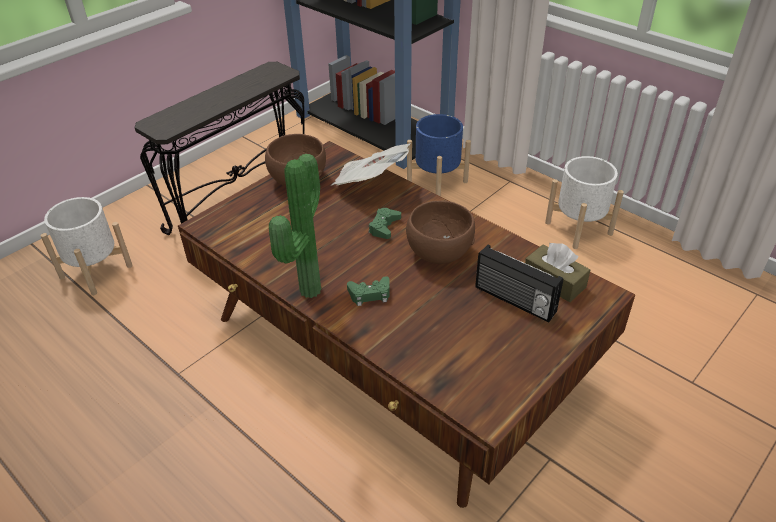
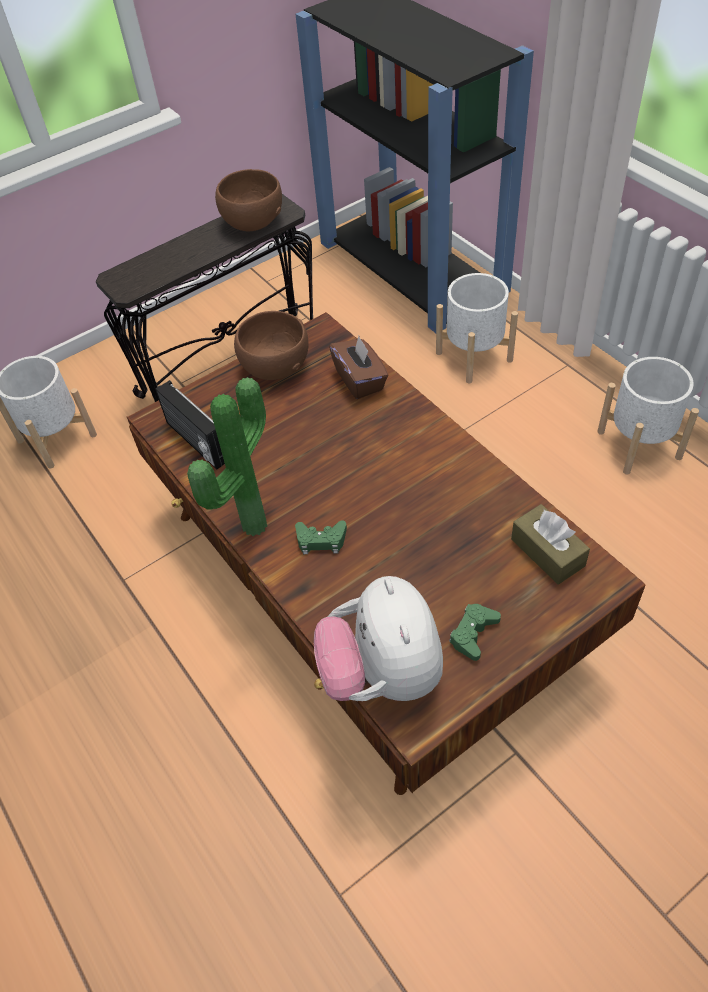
camera: 15 degrees right, 10 degrees up
newspaper [330,143,410,186] -> brown tissue box [329,336,388,399]
green game controller [368,208,401,239] -> green game controller moved to [449,604,501,661]
brown bowl [406,201,475,264] -> brown bowl moved to [215,169,282,231]
blue planter [407,114,471,197] -> white planter [436,273,518,383]
radio [475,245,563,322] -> radio moved to [155,380,225,469]
none -> plush toy [314,576,443,701]

